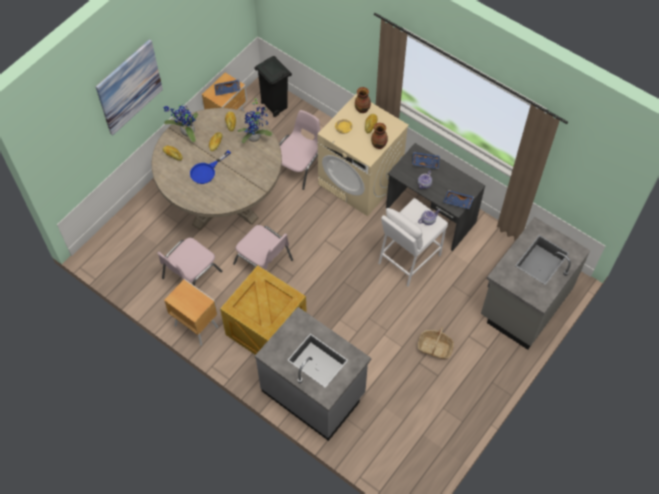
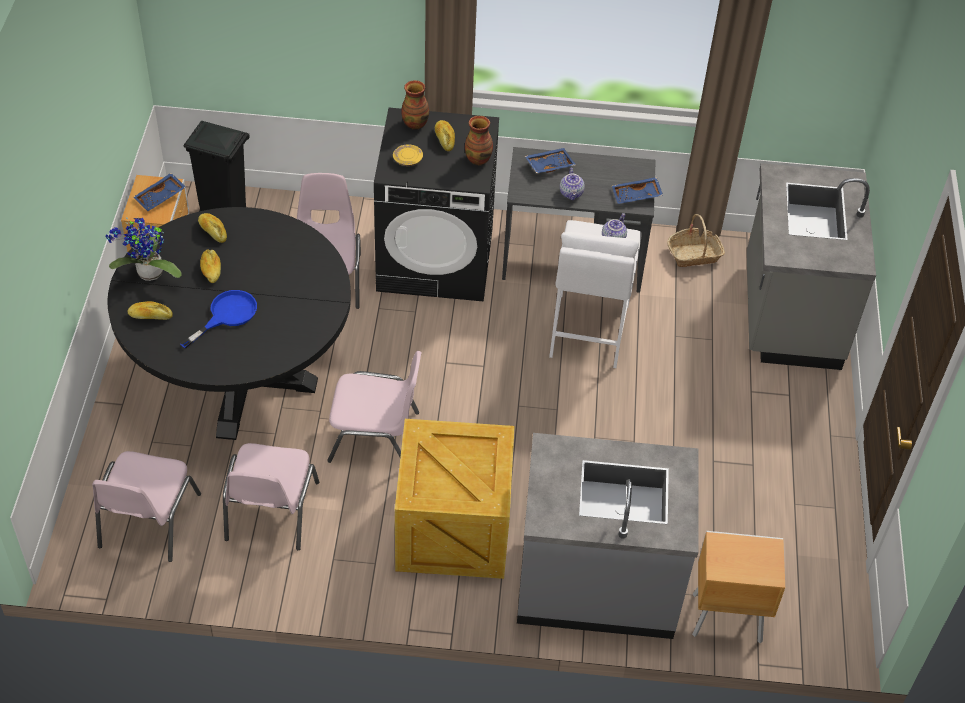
camera: 35 degrees left, 10 degrees down
picture [96,39,163,135] -> none
beige dining table [152,108,282,230] -> black dining table [108,207,351,440]
brown nightstand [164,279,218,346] -> brown nightstand moved to [692,531,785,643]
blue frying pan [190,151,231,184] -> blue frying pan turned 150 degrees counterclockwise [180,290,257,348]
potted plant [238,96,272,143] -> none
beige washing machine [317,93,409,216] -> black washing machine [374,108,499,302]
basket [418,327,454,359] -> basket moved to [667,214,725,267]
none -> pink chair [92,451,201,562]

